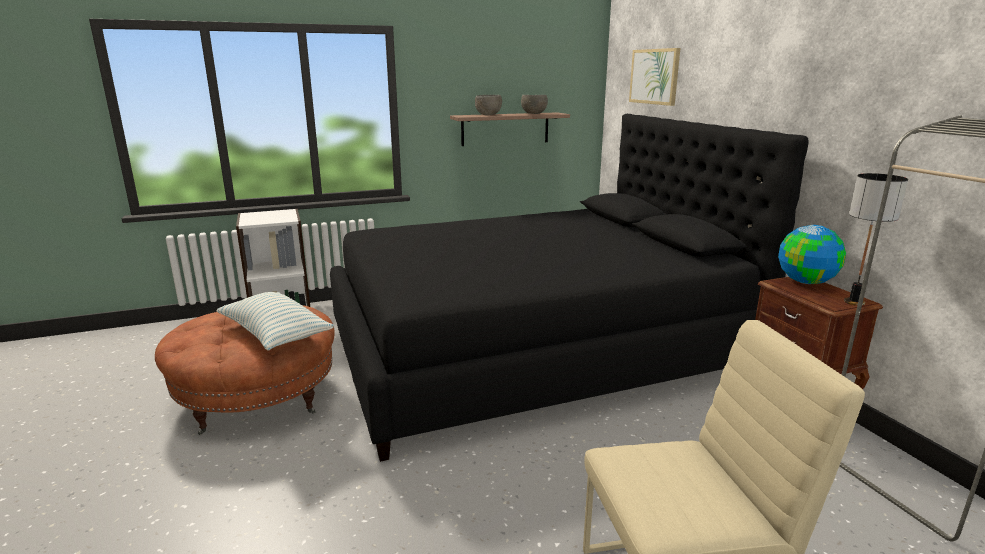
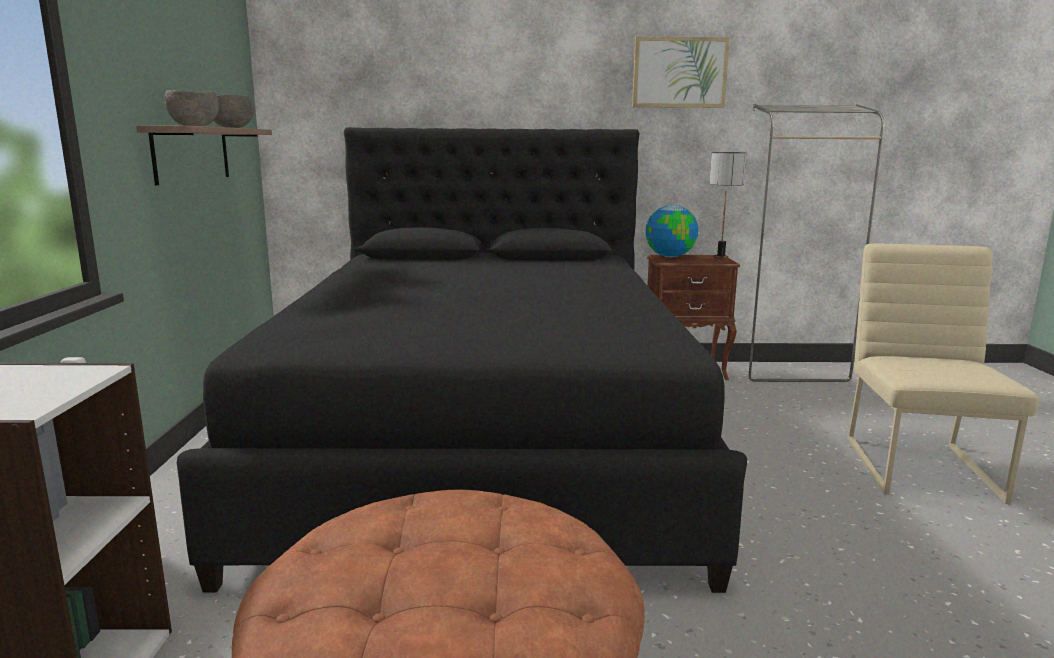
camera: 70 degrees left, 5 degrees down
pillow [217,292,334,350] -> none
picture [629,48,680,106] -> picture moved to [632,37,730,108]

